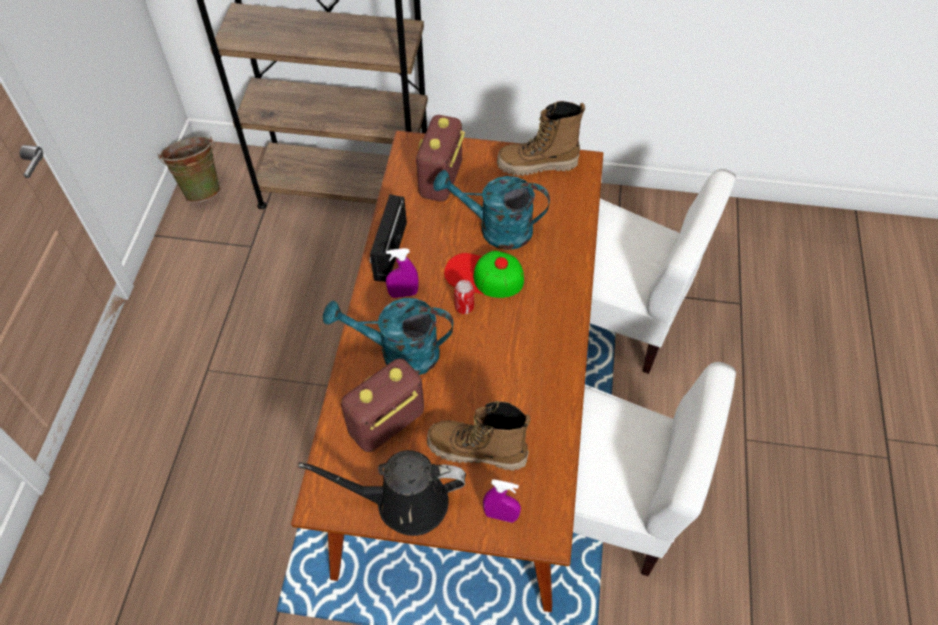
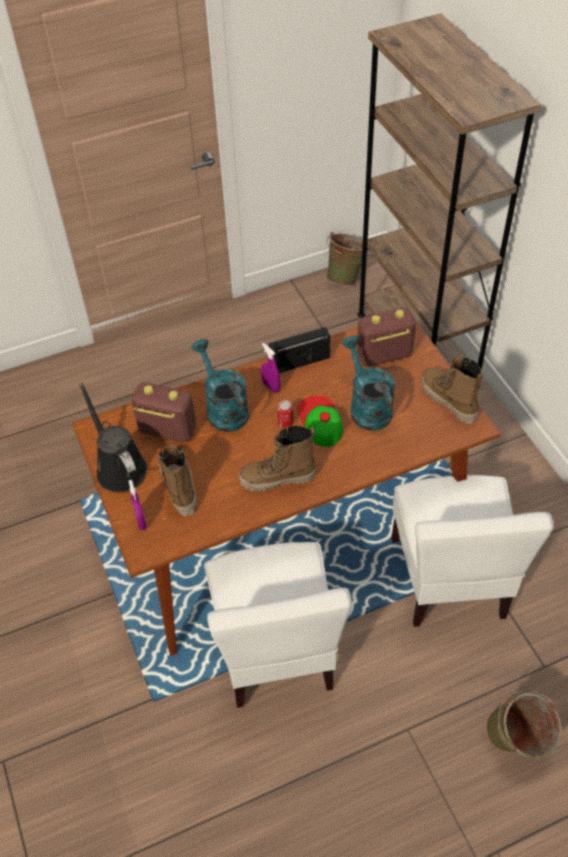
camera: 60 degrees right, 5 degrees down
none -> boot [239,425,316,492]
none -> green bucket [486,690,561,759]

